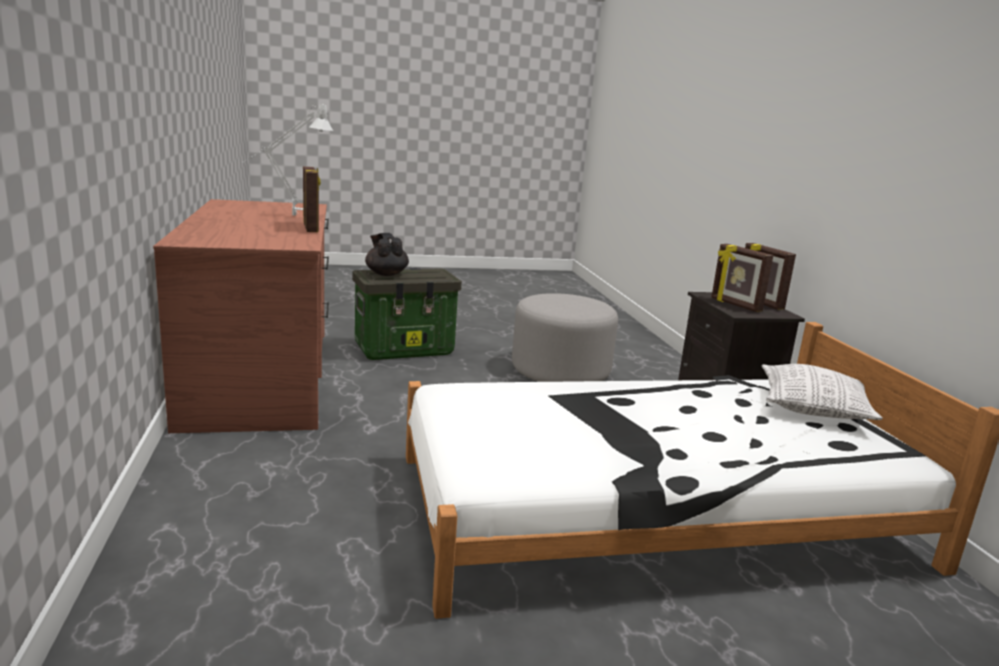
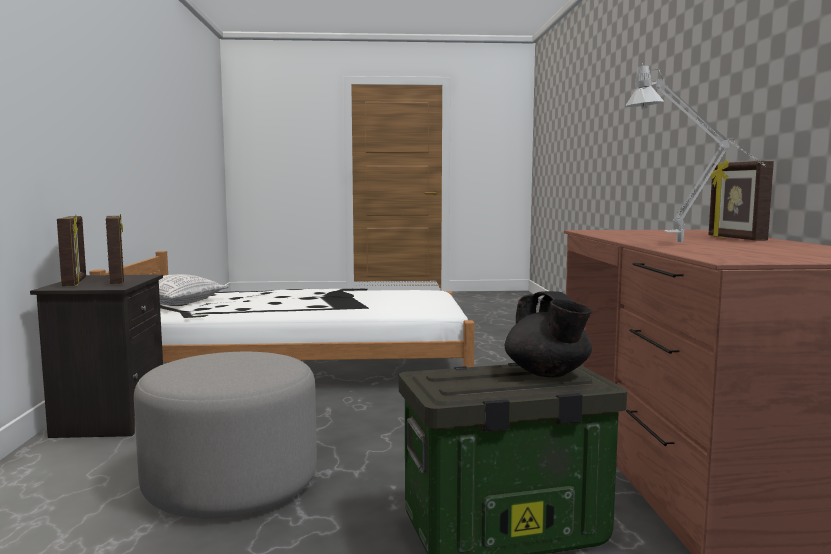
camera: 170 degrees left, 10 degrees down
picture frame [303,166,320,232] -> picture frame moved to [708,160,774,241]

